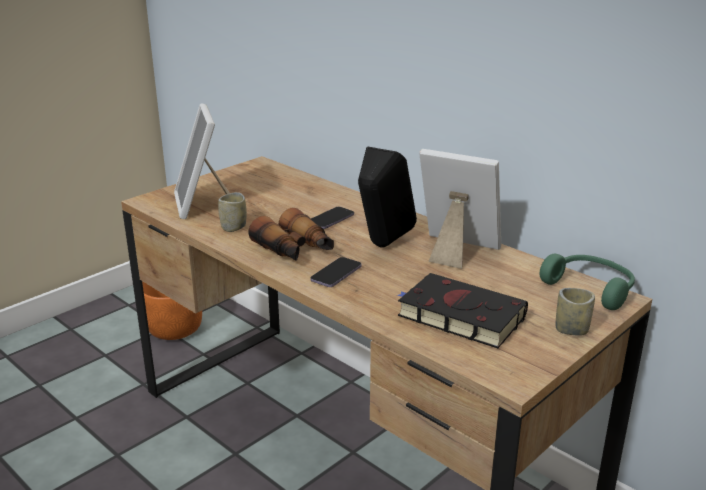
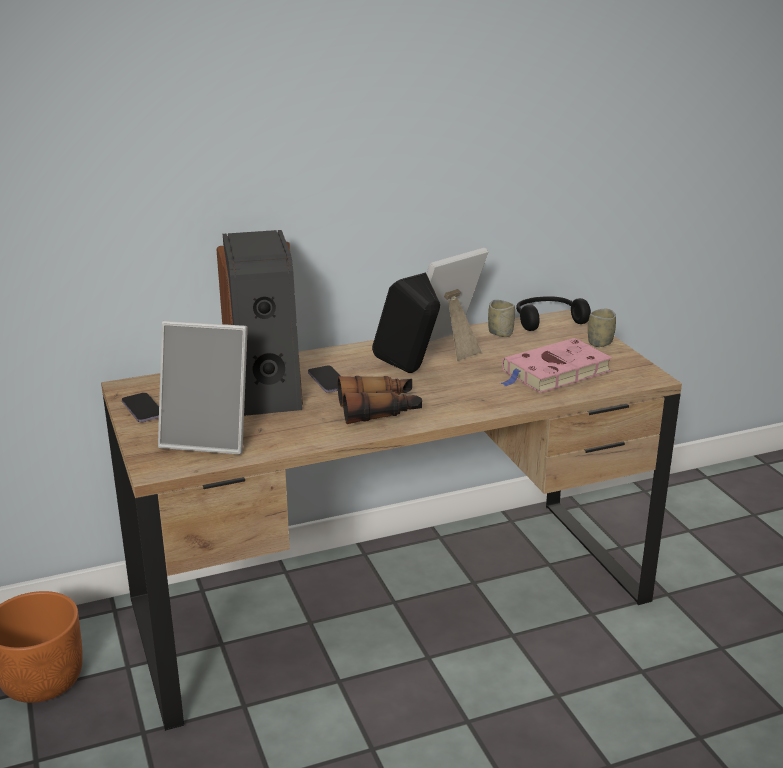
camera: 65 degrees left, 0 degrees up
cup [218,192,247,232] -> cup moved to [488,300,515,337]
phone [310,257,362,287] -> phone moved to [122,393,159,422]
black book [397,273,528,348] -> pink book [500,338,612,393]
green headphones [540,254,635,310] -> black headphones [516,296,591,331]
none -> speaker [217,230,303,416]

